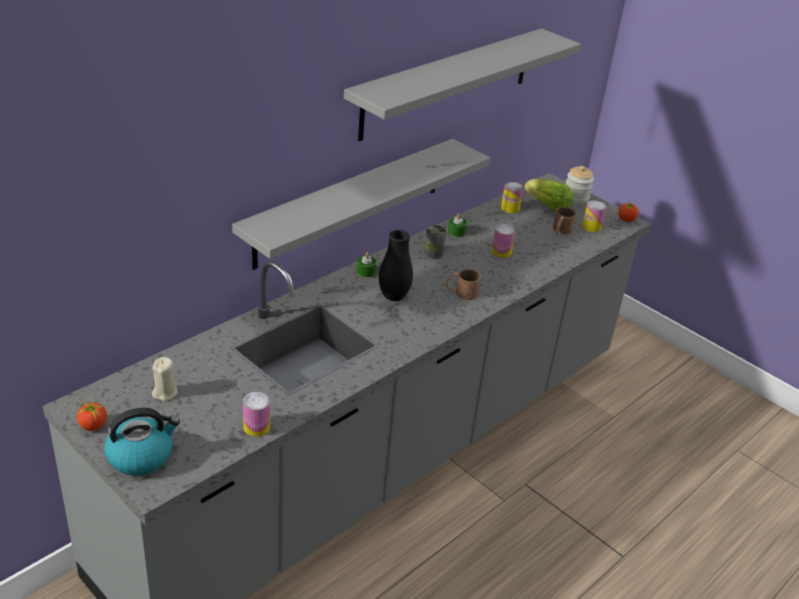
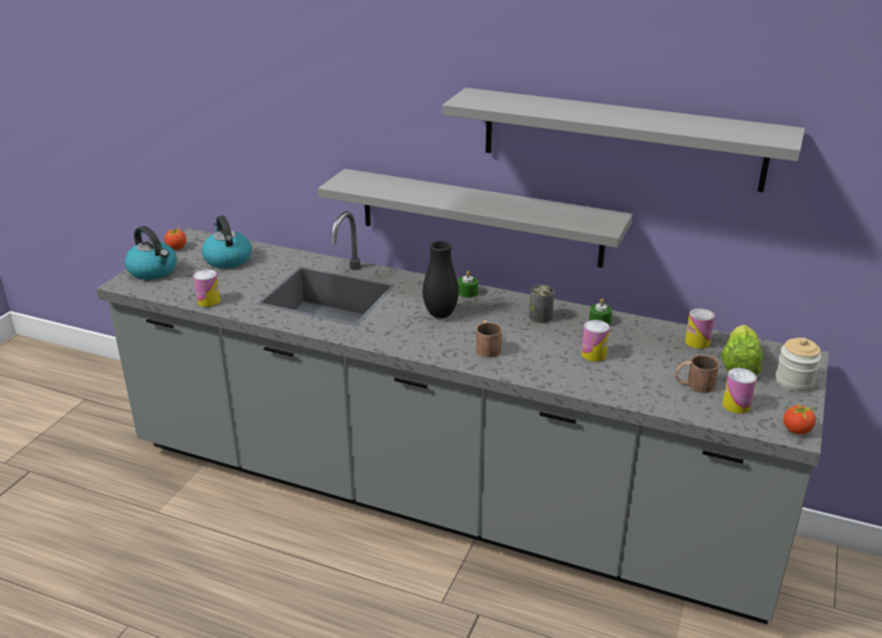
camera: 70 degrees right, 5 degrees down
beige candle [152,357,178,401] -> kettle [202,215,252,268]

